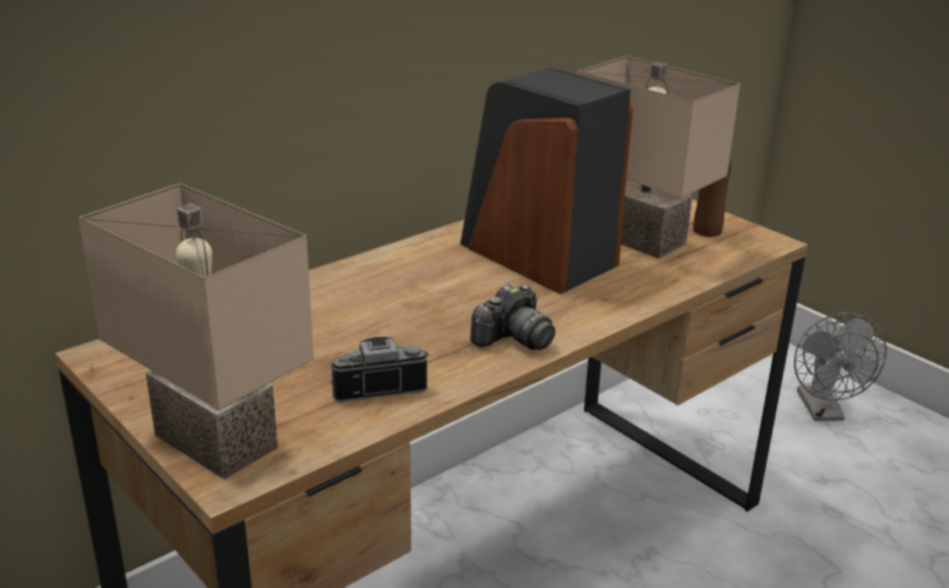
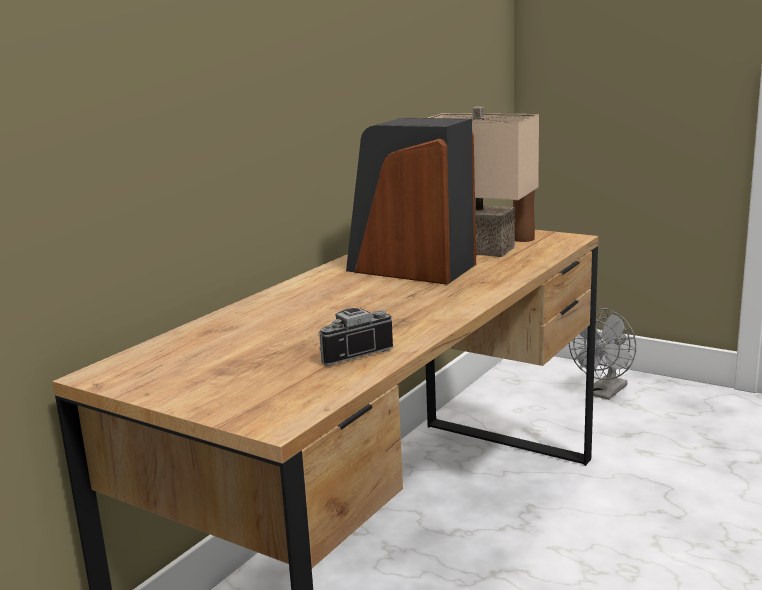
camera: 15 degrees left, 10 degrees down
beige table lamp [79,183,314,479] -> none
camera [470,284,555,350] -> none
grey fan [794,312,887,421] -> grey fan turned 60 degrees clockwise [569,308,636,400]

